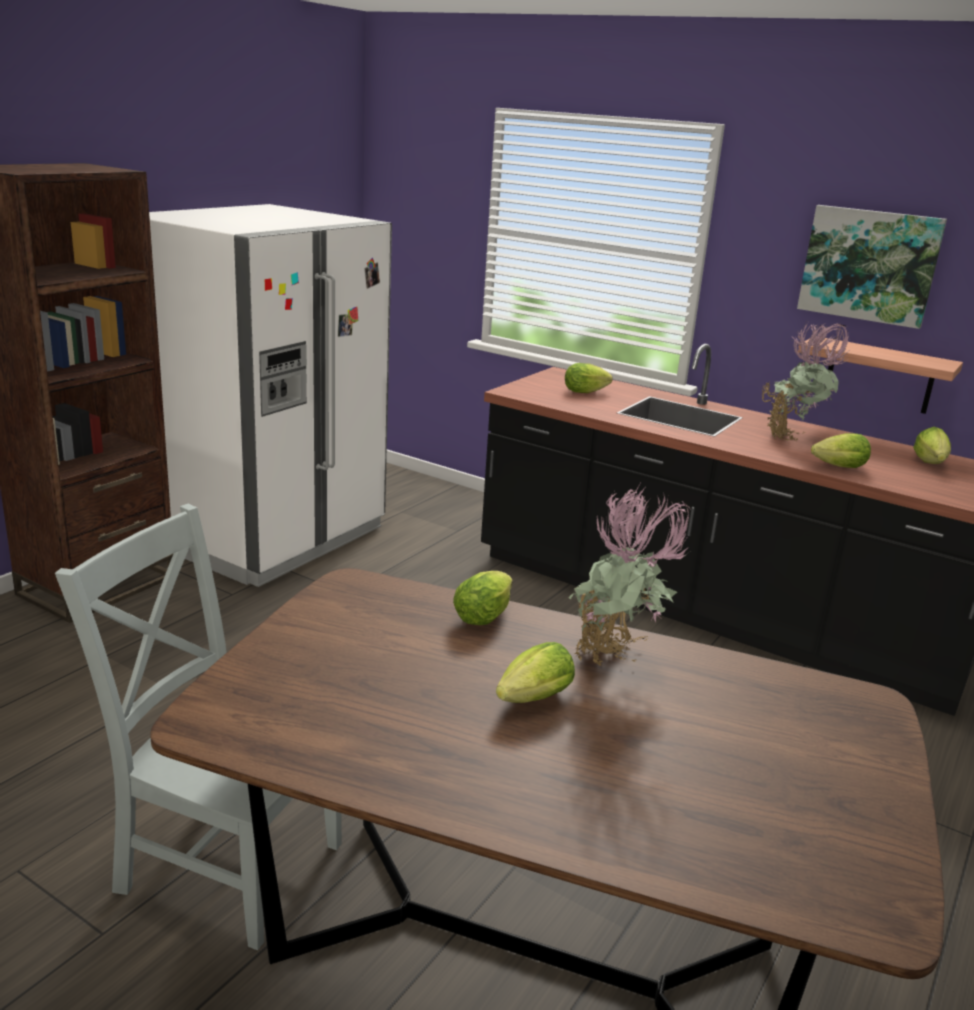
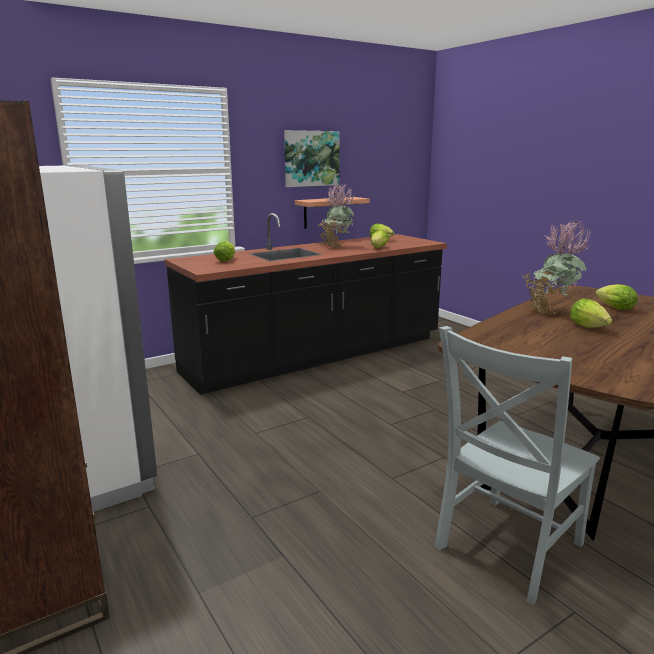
camera: 65 degrees left, 5 degrees down
lettuce [453,571,513,625] -> lettuce moved to [595,284,638,310]

